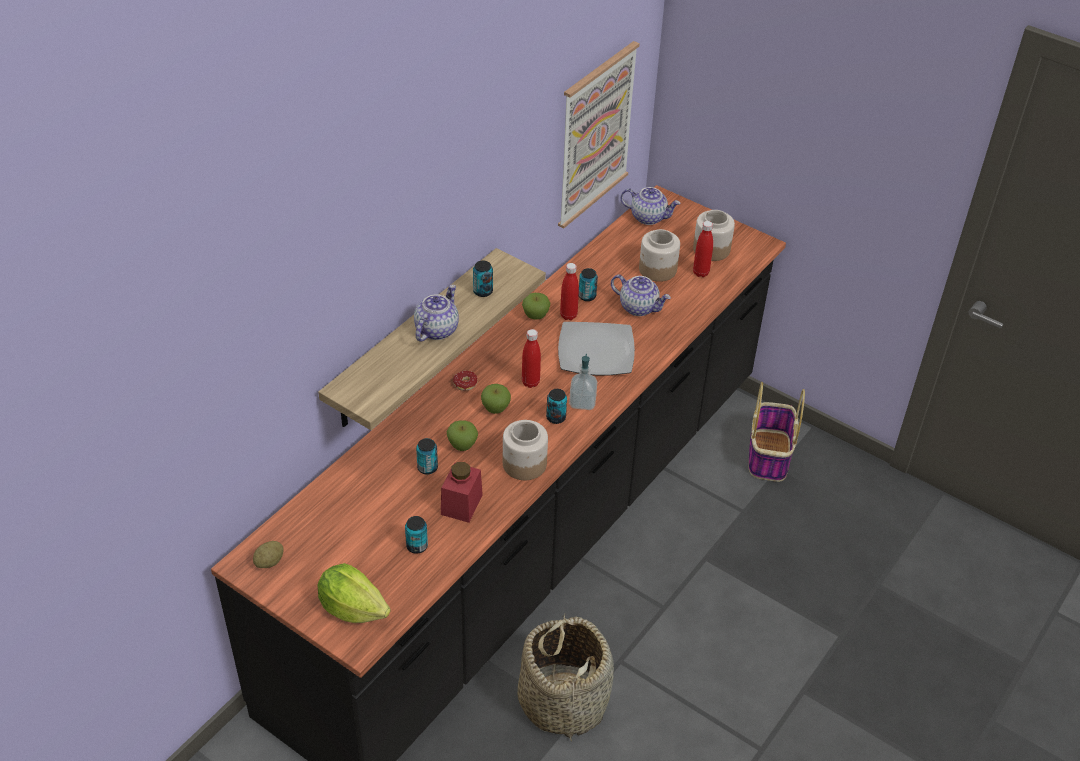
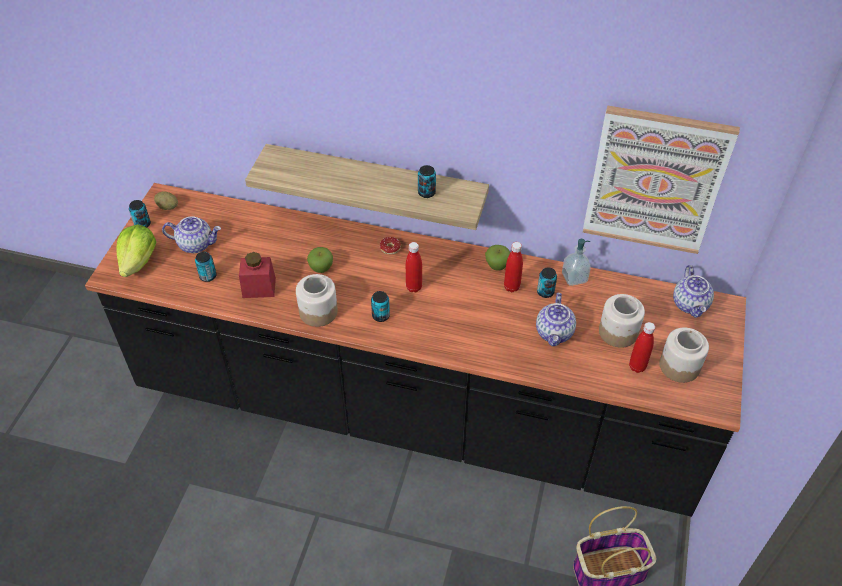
camera: 70 degrees right, 5 degrees up
teapot [414,285,459,342] -> teapot moved to [162,216,221,253]
can [416,438,438,475] -> can moved to [129,200,151,227]
apple [481,384,511,414] -> none
basket [518,613,614,741] -> none
plate [558,322,635,376] -> none
soap dispenser [569,354,597,410] -> soap dispenser moved to [562,239,591,286]

